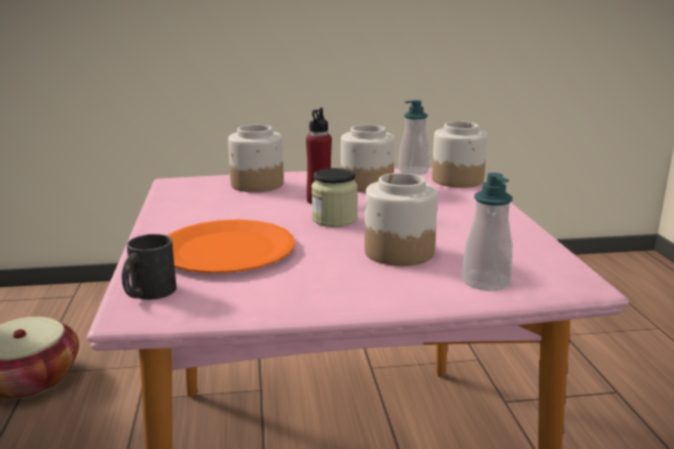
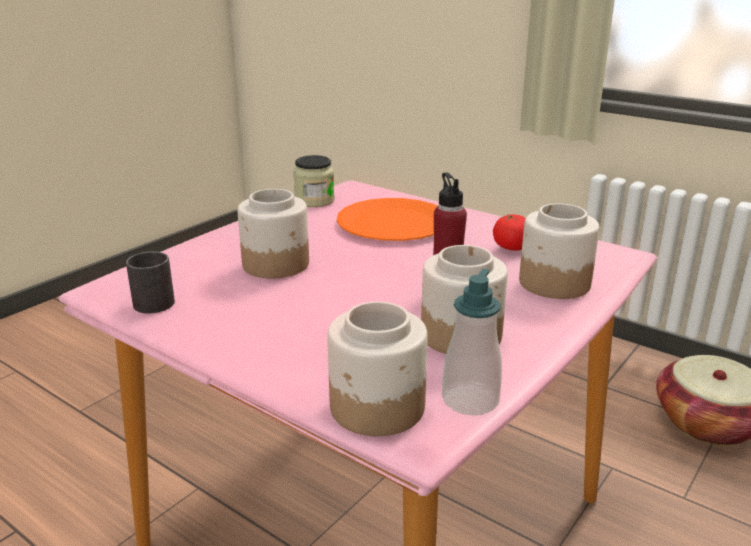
camera: 135 degrees right, 5 degrees up
black mug [122,234,177,300] -> black mug moved to [126,251,175,314]
jar [311,168,358,227] -> jar moved to [293,155,334,207]
soap dispenser [462,173,513,291] -> none
none -> tomato [493,214,526,251]

